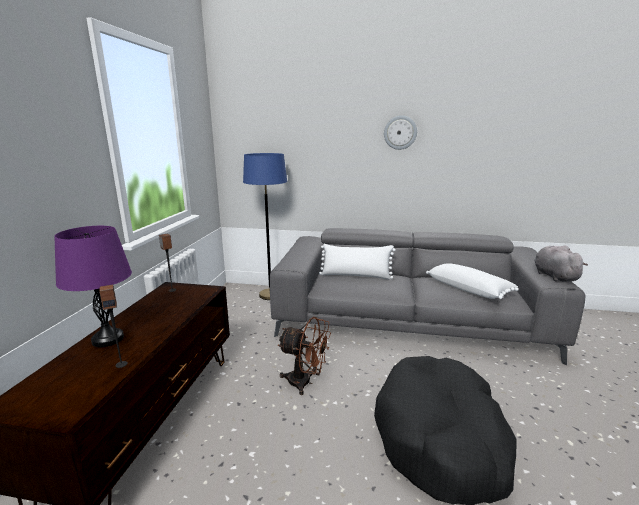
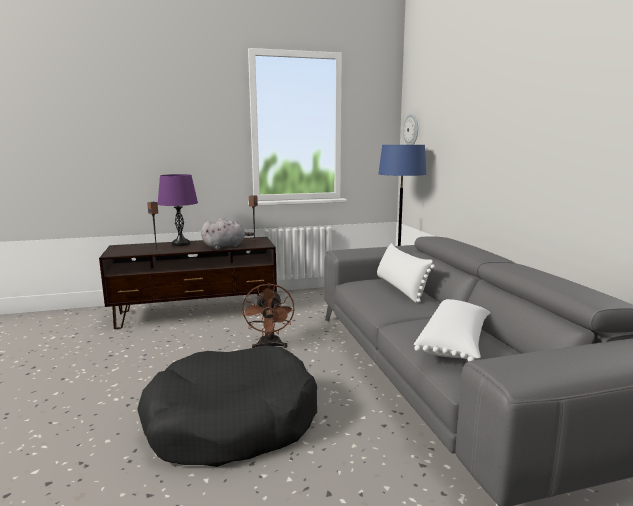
camera: 65 degrees right, 5 degrees down
wall clock [384,115,417,150] -> wall clock moved to [403,114,418,145]
grey plush toy [534,246,588,282] -> grey plush toy moved to [201,218,254,249]

